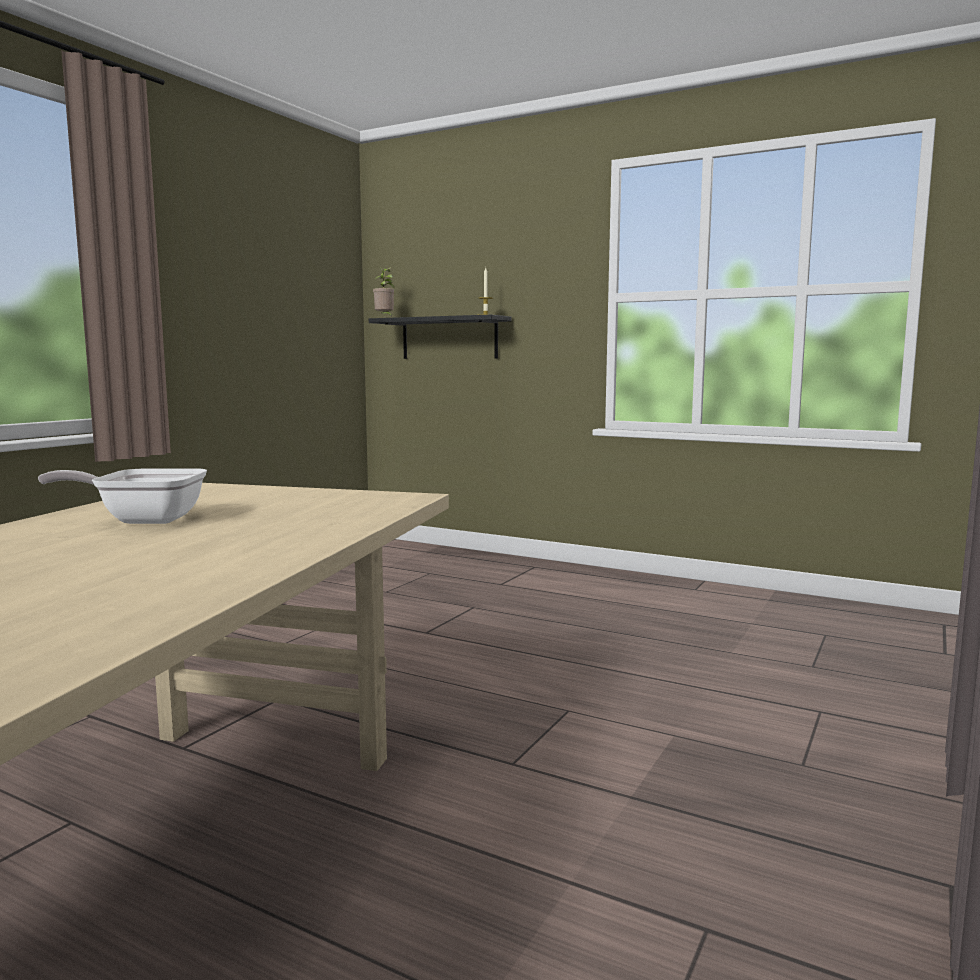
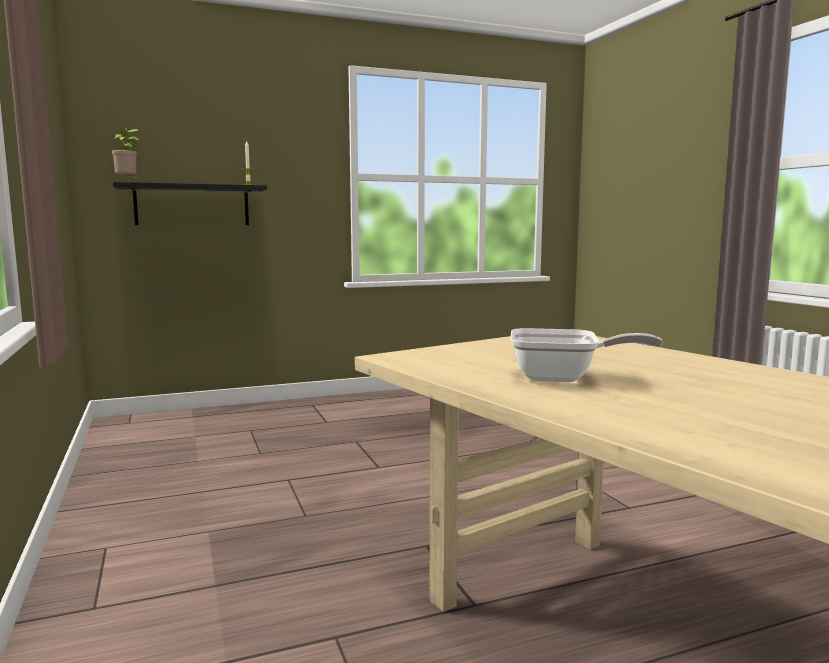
camera: 50 degrees left, 0 degrees up
frying pan [38,468,207,524] -> frying pan turned 120 degrees counterclockwise [510,328,663,382]

